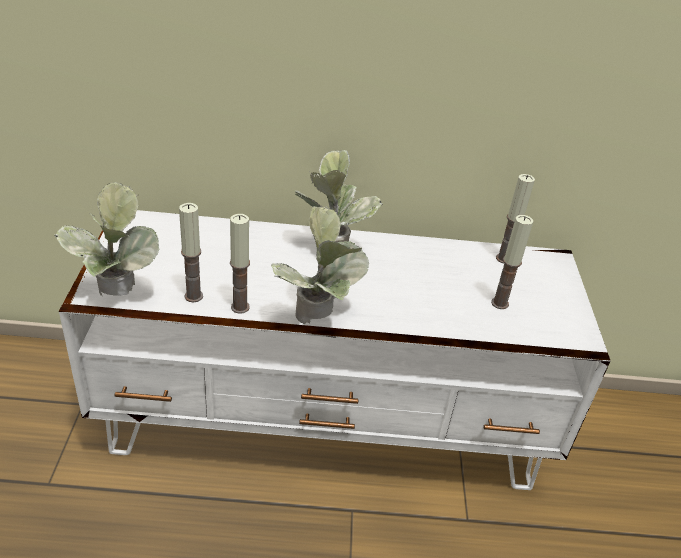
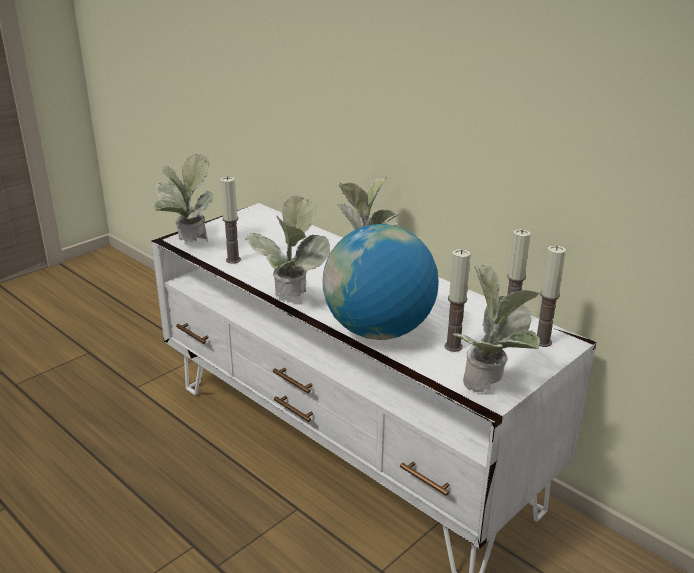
camera: 45 degrees right, 10 degrees down
candle [230,214,250,314] -> candle moved to [537,245,566,347]
none -> globe [323,224,439,340]
none -> potted plant [453,265,544,393]

